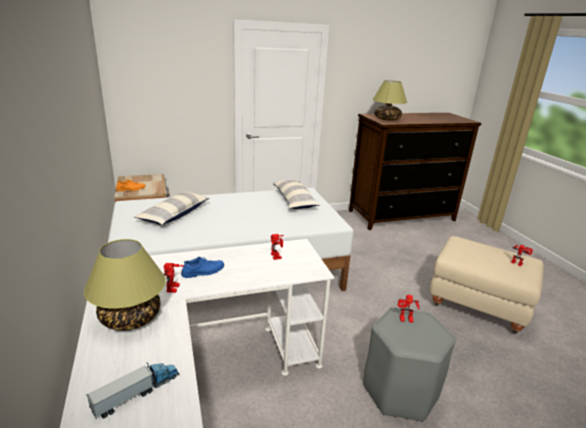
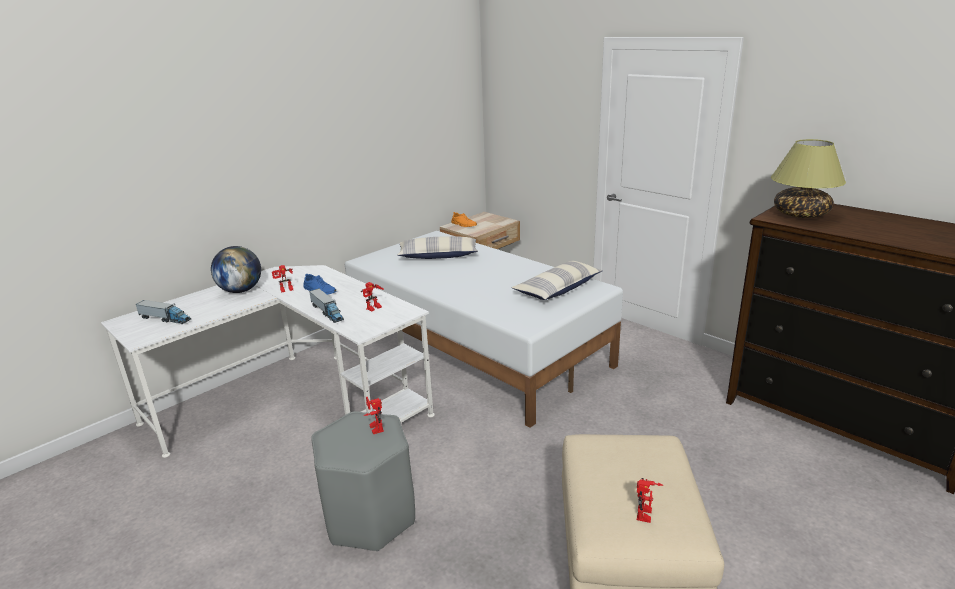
camera: 65 degrees right, 0 degrees up
table lamp [84,239,166,331] -> globe [211,246,261,293]
none -> toy truck [309,288,344,323]

